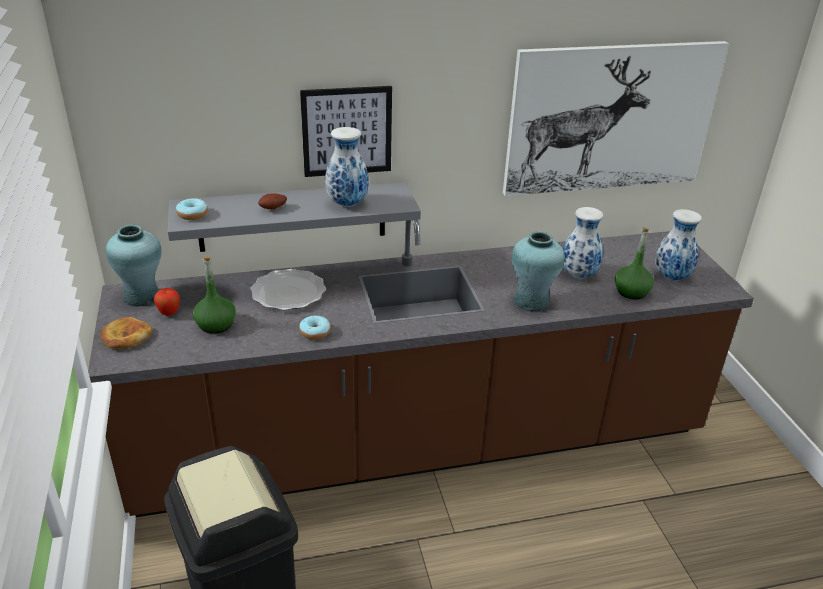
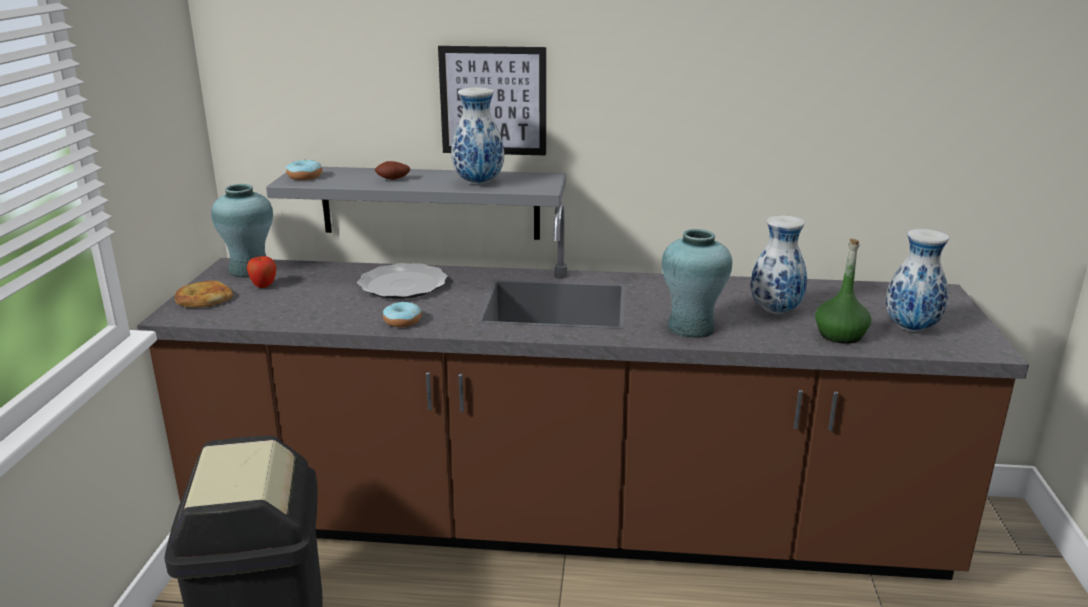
camera: 20 degrees right, 10 degrees down
green bottle [193,255,236,334] -> none
picture [503,41,729,196] -> none

